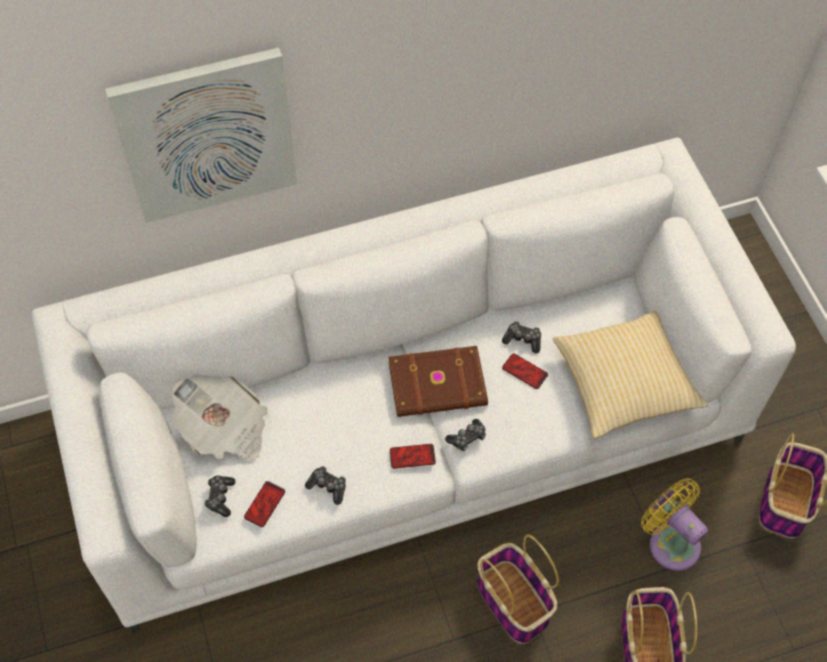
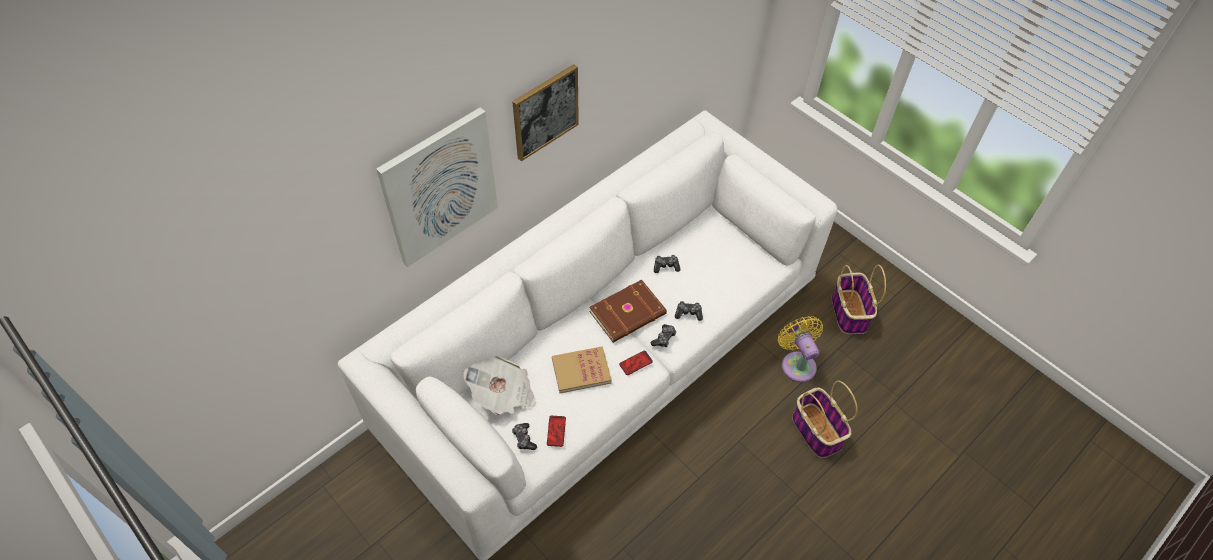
camera: 25 degrees left, 5 degrees down
game controller [305,466,346,505] -> game controller moved to [675,301,703,321]
basket [477,534,559,644] -> none
phone [502,353,548,389] -> none
pillow [553,311,708,439] -> none
yellow fan [641,478,708,571] -> yellow fan turned 45 degrees clockwise [778,316,823,382]
none -> picture [512,64,579,161]
none -> book [552,346,612,393]

